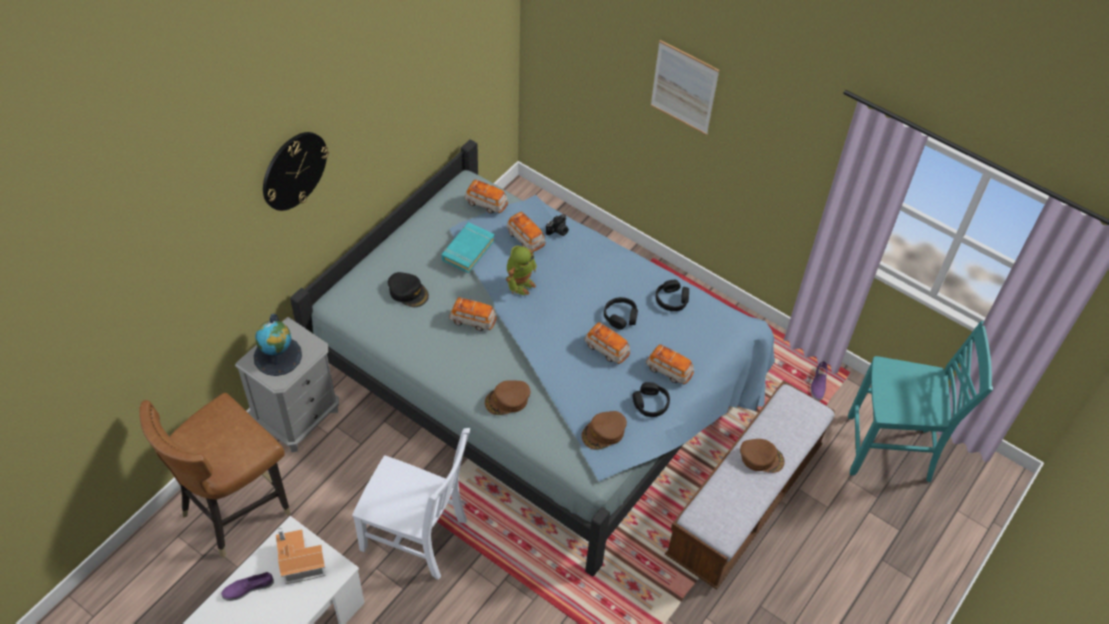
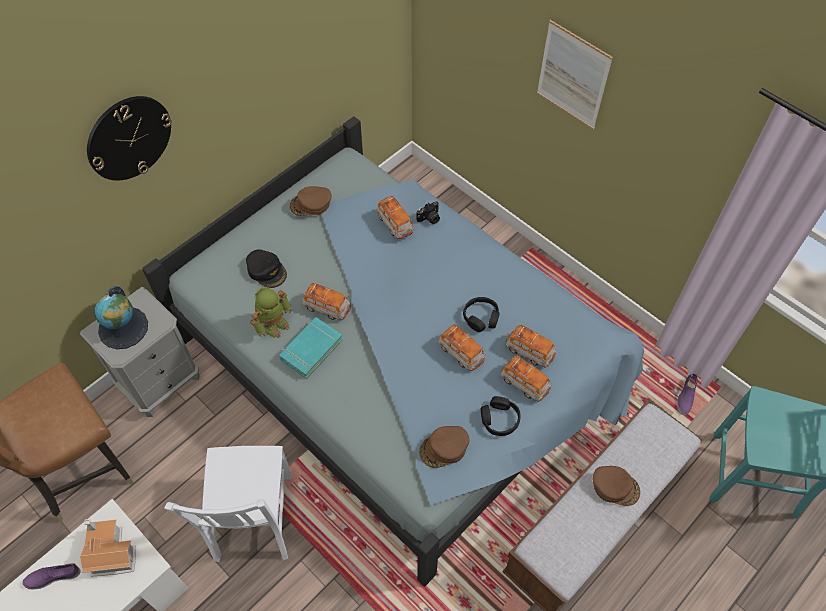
camera: 10 degrees right, 5 degrees up
white chair [352,428,470,580] -> white chair turned 60 degrees clockwise [164,446,292,562]
turquoise book [441,222,495,273] -> turquoise book moved to [279,317,343,379]
toy car [464,180,508,213] -> toy car moved to [505,325,556,368]
brown cap [485,380,531,415] -> brown cap moved to [290,186,332,216]
toy robot [506,245,537,296] -> toy robot moved to [250,287,291,338]
black headphones [656,280,689,311] -> none

